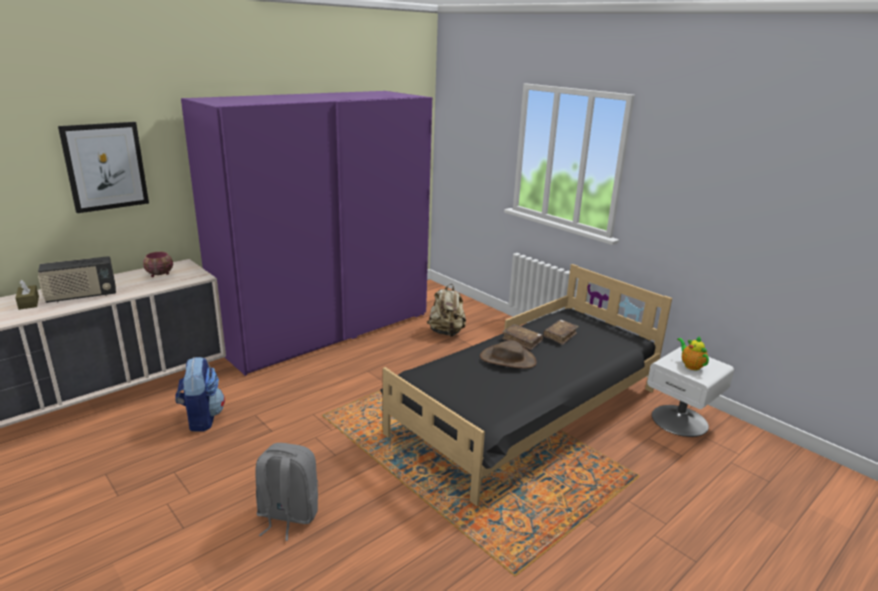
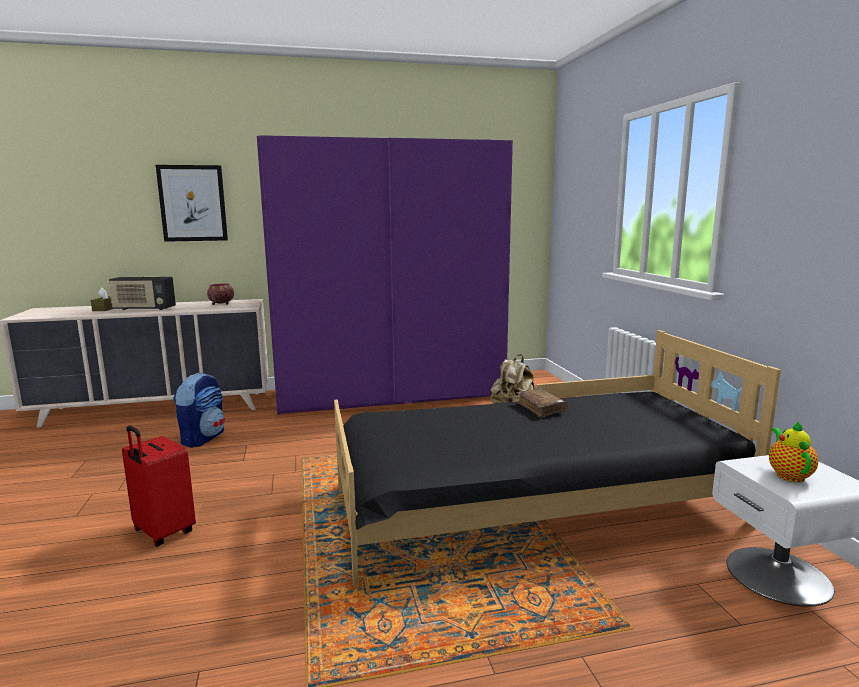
camera: 30 degrees right, 10 degrees down
grey backpack [255,443,318,541] -> red suitcase [122,426,196,547]
brown hat [480,341,536,369] -> none
brown book [543,320,579,345] -> none

